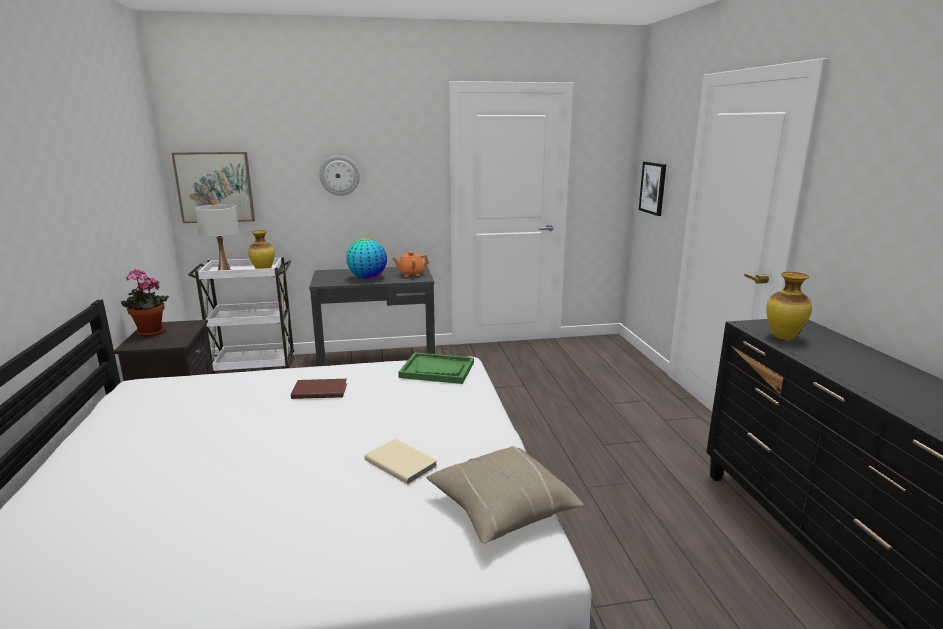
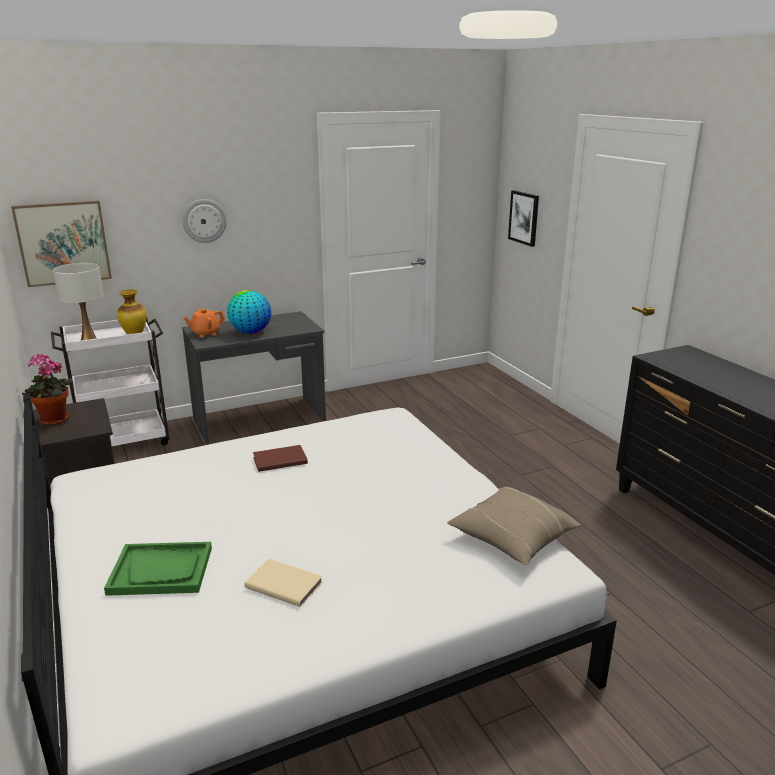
camera: 15 degrees left, 5 degrees up
beige book [365,439,438,485] -> beige book moved to [244,559,323,607]
orange teapot [392,252,429,277] -> orange teapot moved to [183,309,225,338]
green tray [398,352,474,384] -> green tray moved to [104,542,212,596]
vase [766,272,812,340] -> none

